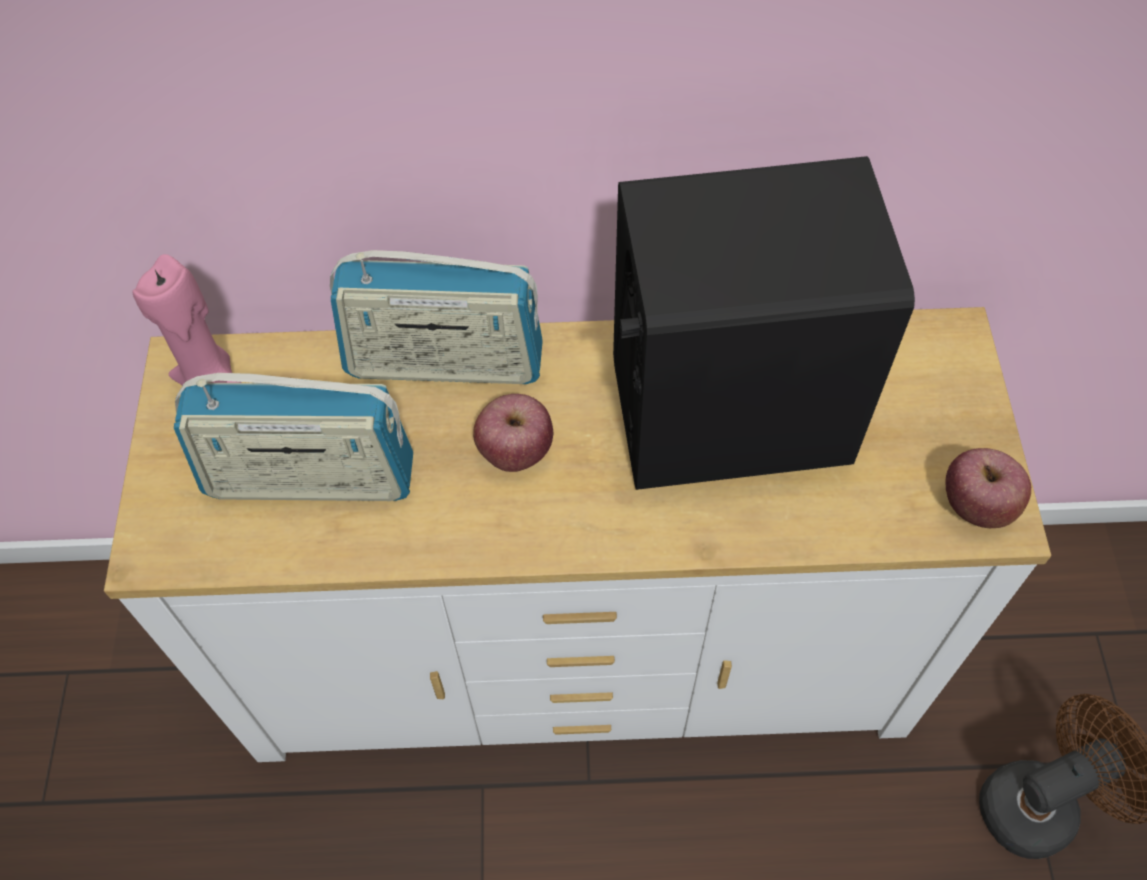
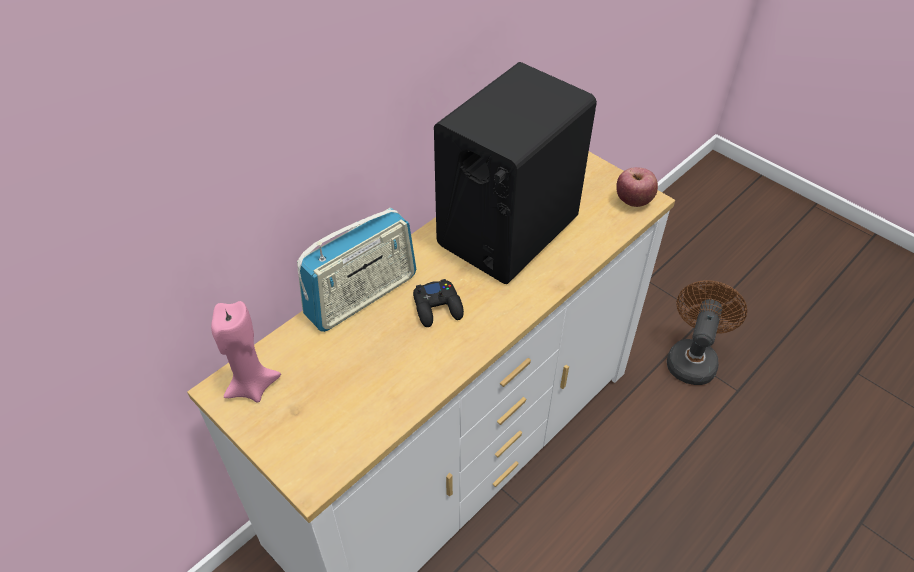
camera: 45 degrees left, 10 degrees down
radio [174,373,413,501] -> none
apple [473,394,553,472] -> black game controller [413,279,464,327]

